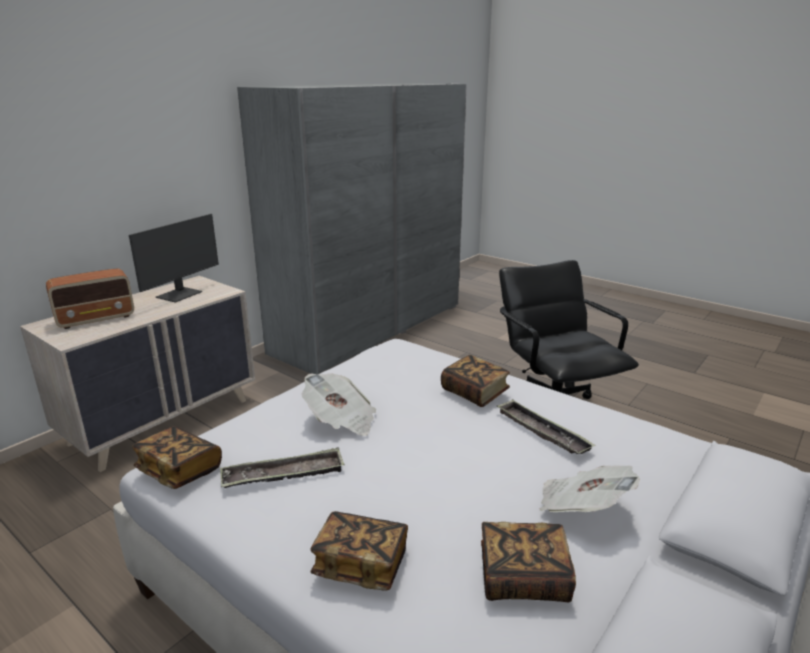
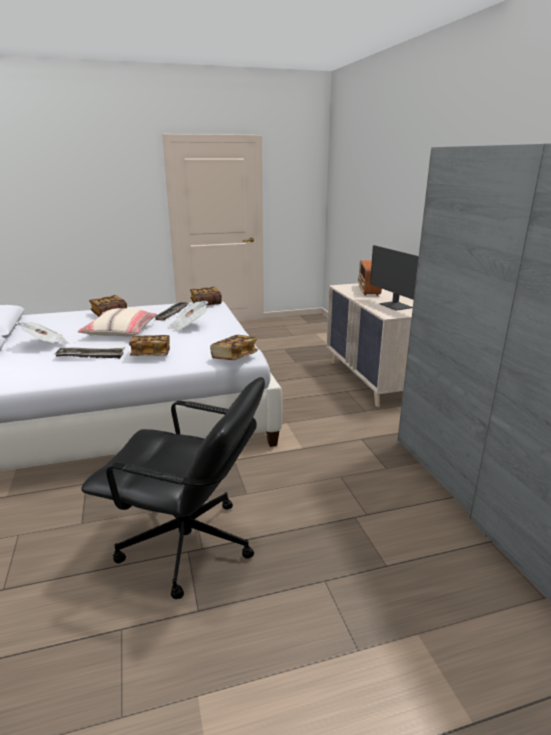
camera: 125 degrees right, 0 degrees up
book [481,522,576,602] -> book moved to [210,335,258,360]
none -> beige pillow [77,308,157,337]

